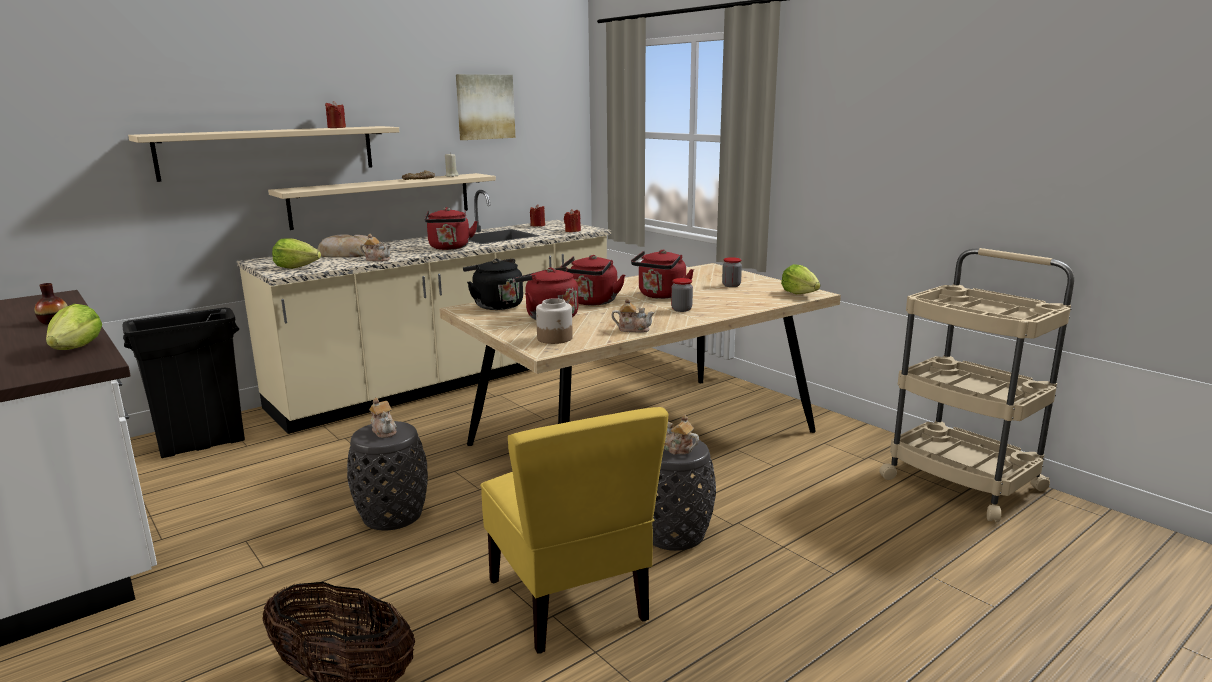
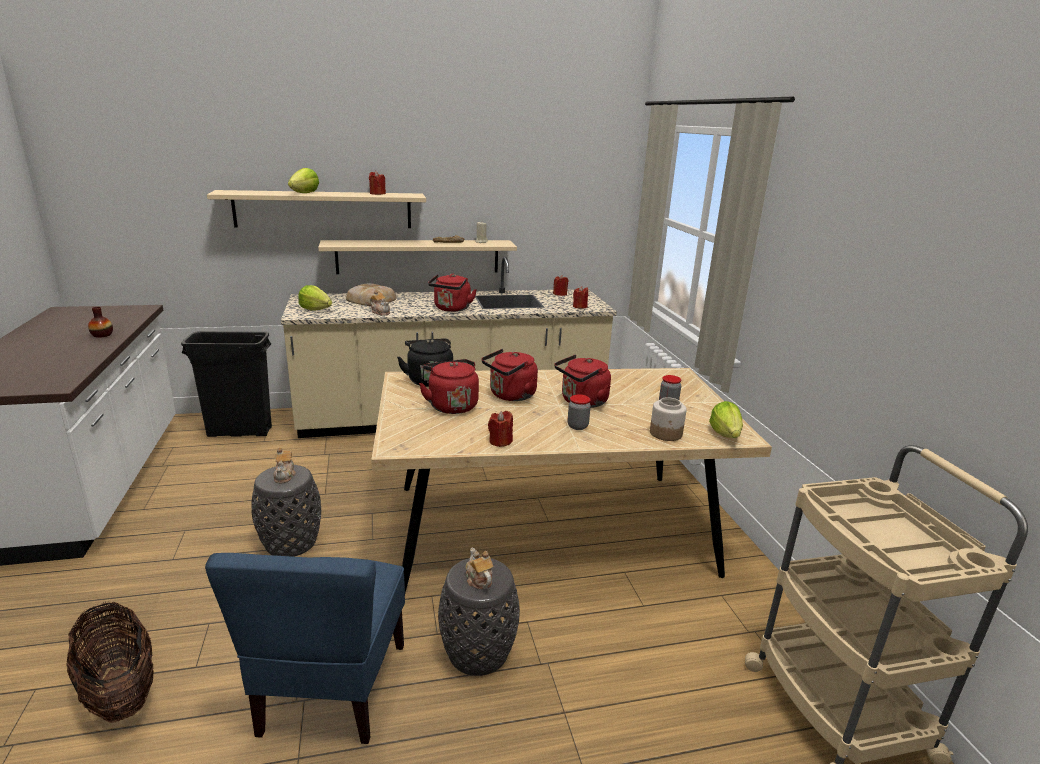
camera: 25 degrees right, 5 degrees up
lettuce [46,304,102,350] -> lettuce moved to [288,168,319,193]
picture [456,74,515,140] -> none
yellow chair [480,407,669,654] -> blue chair [205,553,405,744]
jar [536,298,573,344] -> jar moved to [650,397,687,441]
teapot [611,298,654,333] -> red candle [488,411,513,447]

